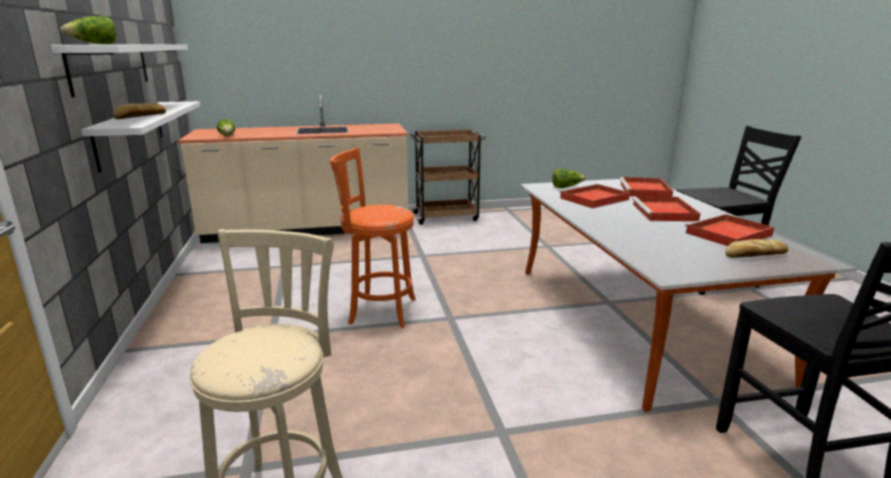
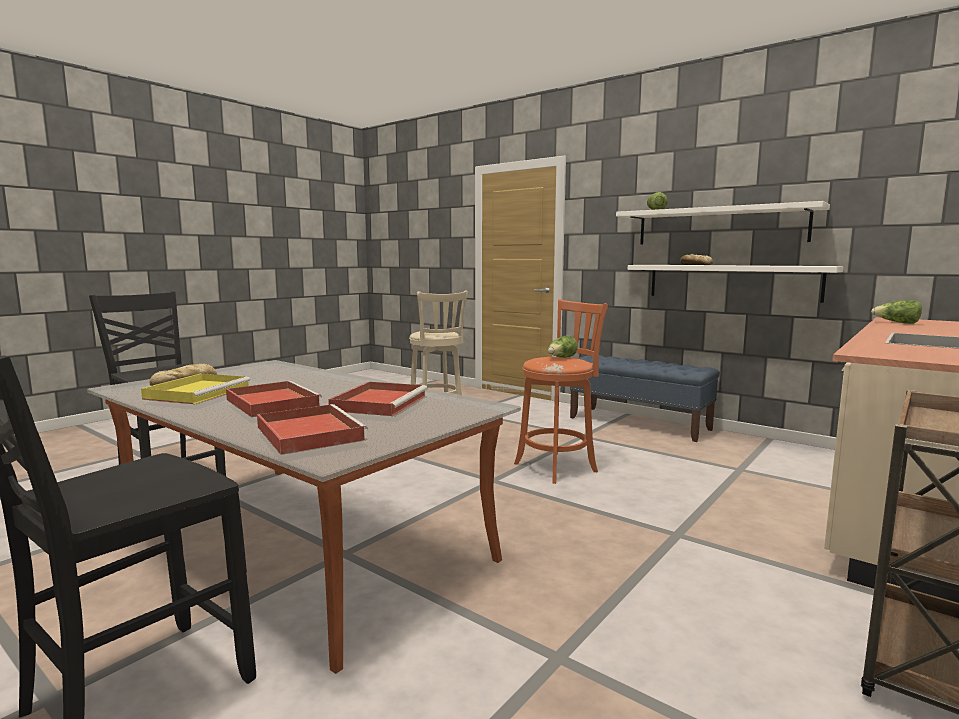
camera: 140 degrees right, 10 degrees down
lettuce [552,169,586,188] -> lettuce moved to [548,336,578,358]
red tray [685,214,774,246] -> yellow tray [141,373,250,404]
none -> blue bench [570,355,720,442]

